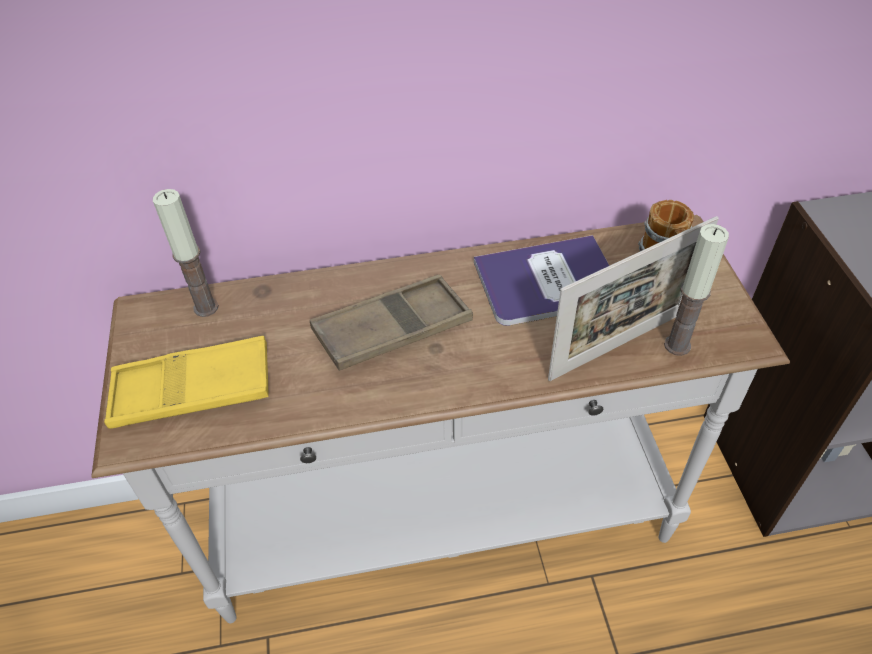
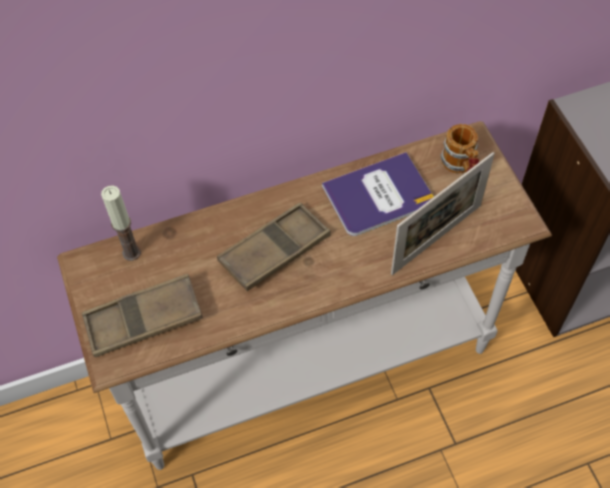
camera: 10 degrees left, 10 degrees up
yellow tray [104,336,269,429] -> brown tray [82,274,203,357]
candle [664,224,729,356] -> none

